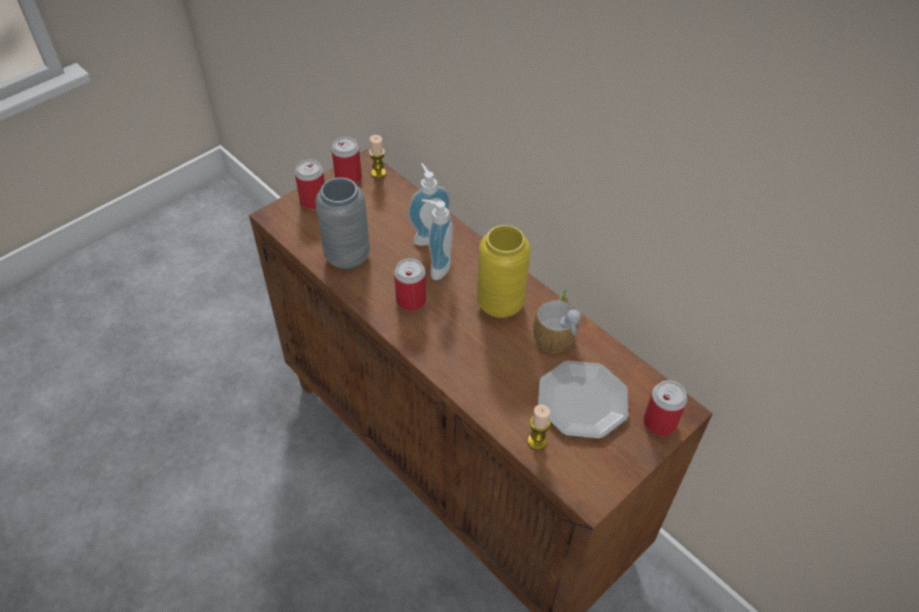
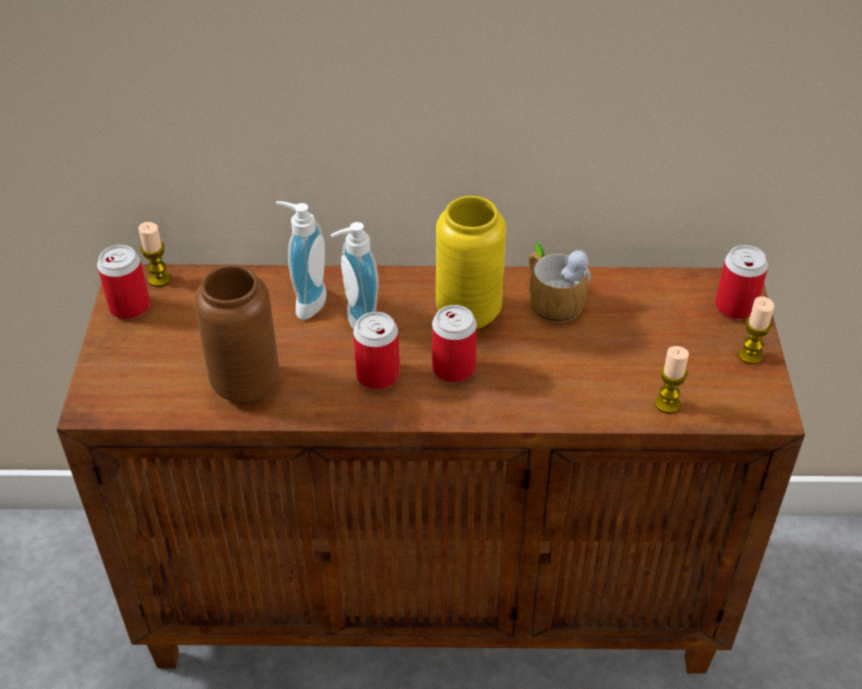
camera: 45 degrees left, 5 degrees down
can [295,160,325,209] -> can moved to [432,305,477,382]
grey vase [316,178,370,269] -> brown vase [194,265,280,404]
plate [538,361,628,439] -> none
none -> candle [738,296,774,364]

